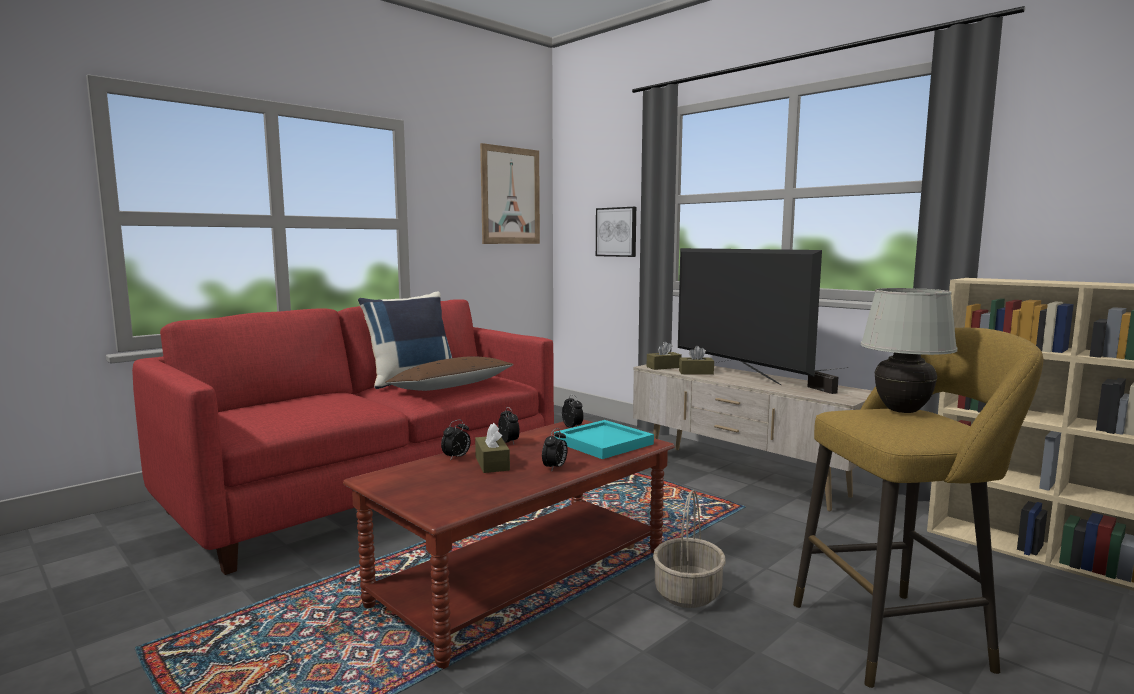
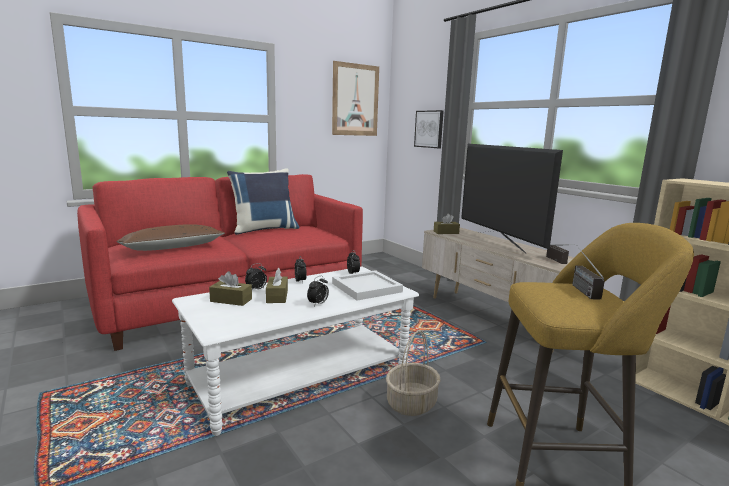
camera: 10 degrees right, 5 degrees up
brown coffee table [343,420,675,669] -> white coffee table [172,267,419,436]
brown pillow [385,356,514,391] -> brown pillow moved to [116,224,225,251]
turquoise tray [554,420,654,459] -> white tray [332,270,403,301]
brown tissue box [679,346,714,375] -> brown tissue box moved to [209,271,252,306]
white table lamp [861,288,958,413] -> radio [572,245,605,300]

